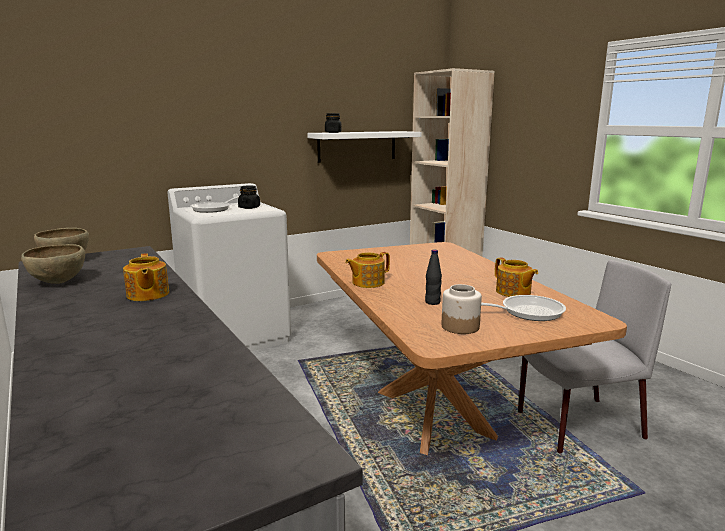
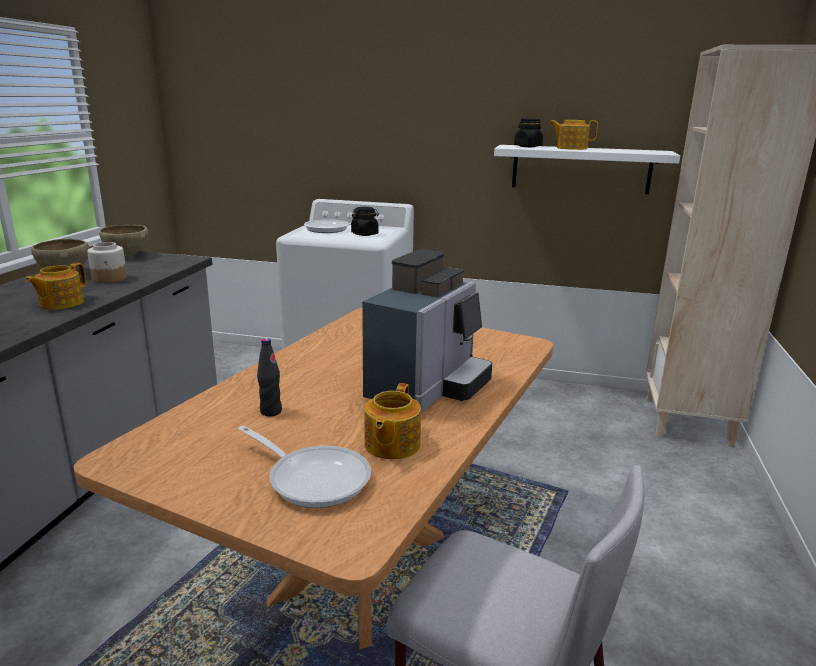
camera: 45 degrees right, 5 degrees up
teapot [345,252,390,288] -> teapot moved to [549,120,598,150]
jar [441,284,482,334] -> jar moved to [87,242,127,283]
none -> coffee machine [362,249,492,413]

